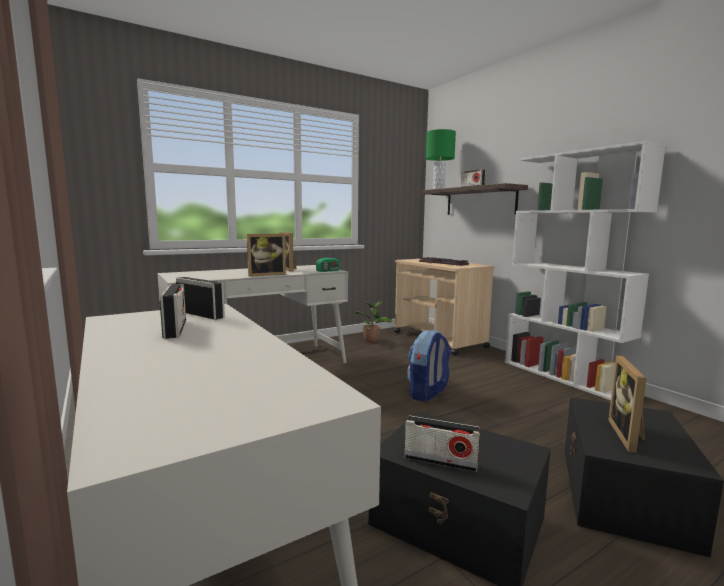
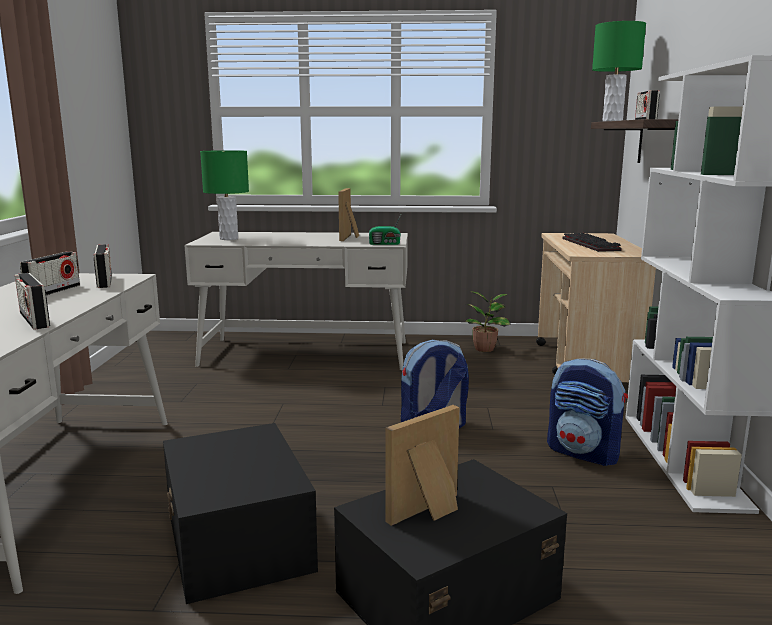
camera: 35 degrees right, 5 degrees up
picture frame [247,234,286,277] -> none
radio [405,415,480,472] -> radio moved to [15,273,50,329]
none -> green table lamp [200,150,249,240]
none -> backpack [547,358,628,466]

